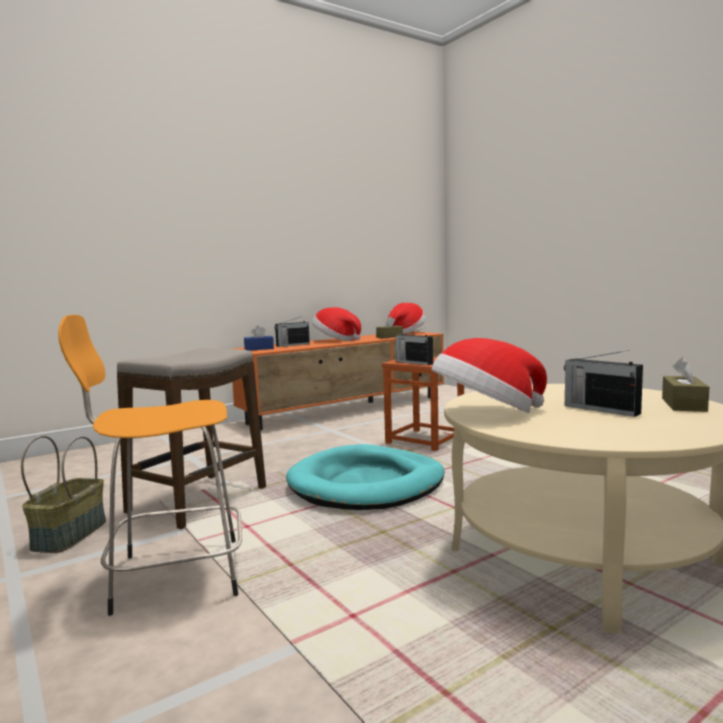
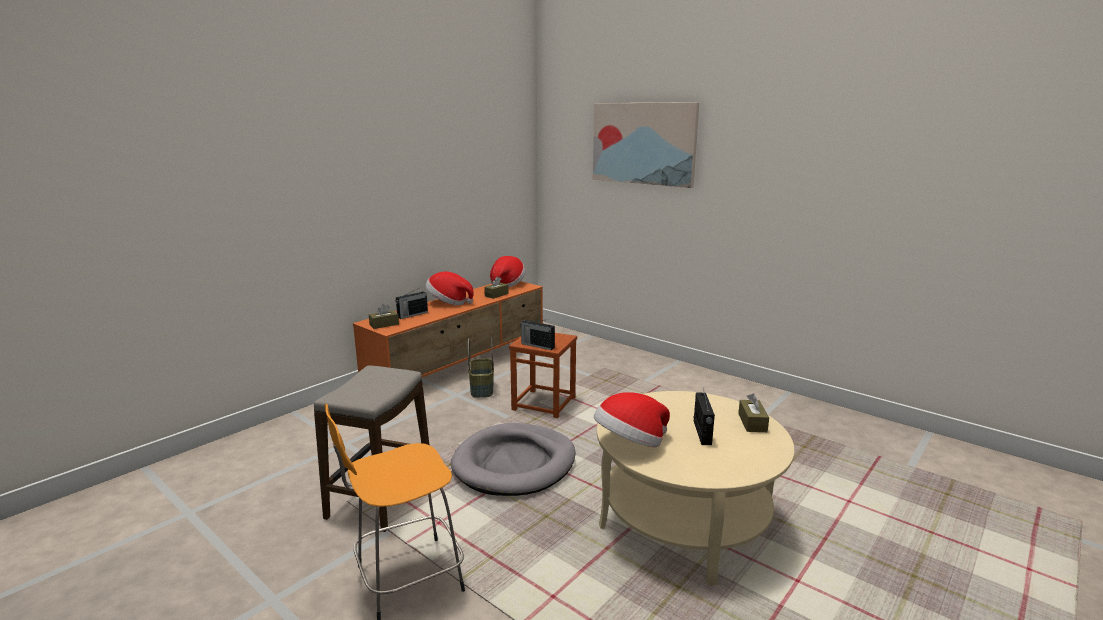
camera: 15 degrees left, 10 degrees up
basket [21,435,106,553] -> basket moved to [468,338,494,398]
blue tissue box [244,326,274,351] -> brown tissue box [369,304,399,329]
turquoise dog bed [286,444,445,510] -> grey dog bed [451,423,575,496]
radio [564,350,643,417] -> radio turned 120 degrees counterclockwise [694,388,715,445]
none -> picture [593,102,699,188]

